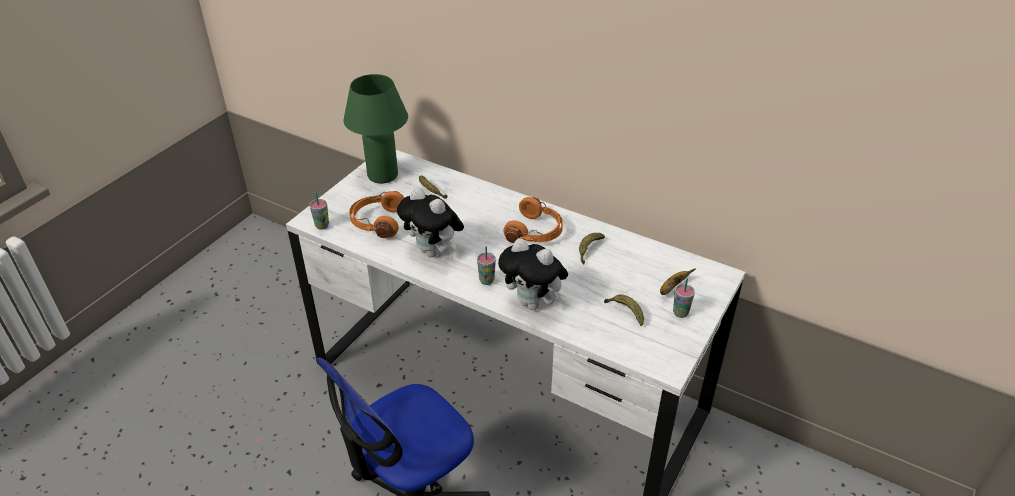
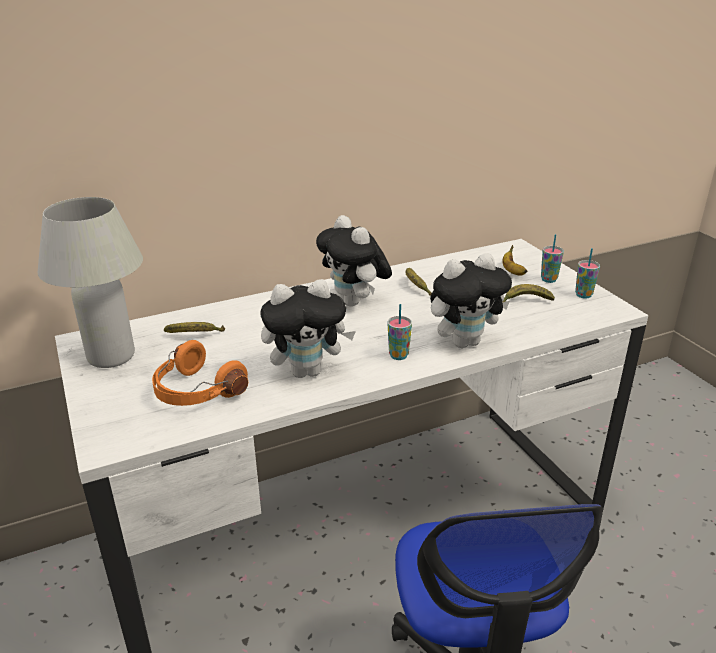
camera: 55 degrees left, 10 degrees down
cup [309,192,329,230] -> cup moved to [575,248,600,299]
green table lamp [343,74,408,184] -> white table lamp [37,197,143,368]
orange headphones [503,197,563,243] -> plush toy [316,215,392,306]

